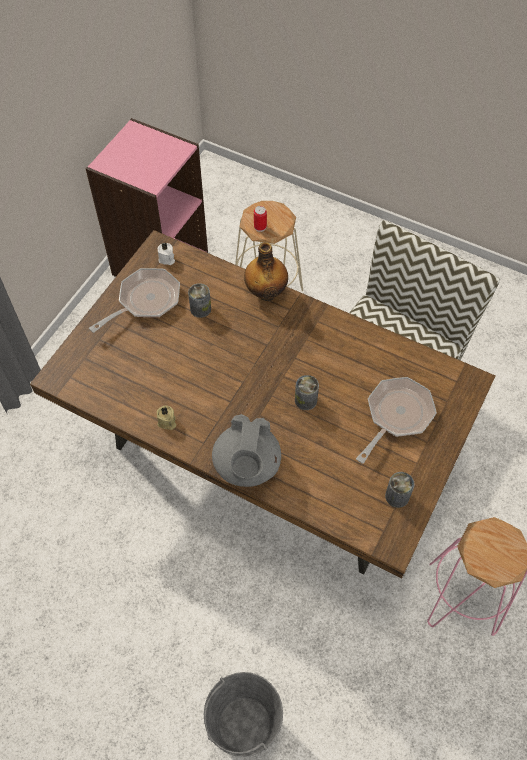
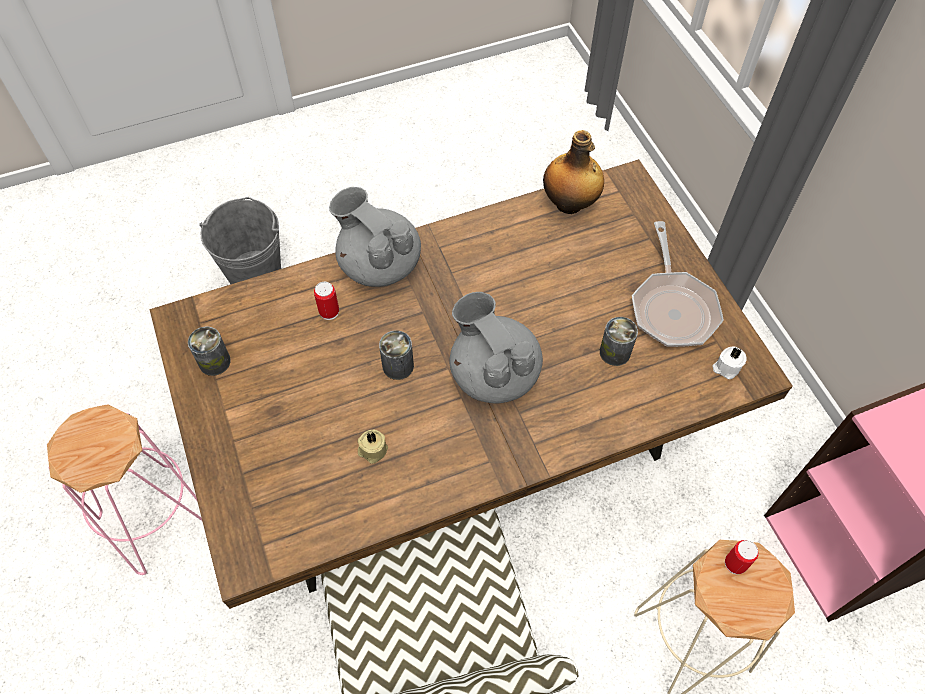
camera: 130 degrees right, 0 degrees up
beige candle [157,406,176,430] -> beige candle moved to [358,430,388,464]
bottle [244,242,288,301] -> bottle moved to [543,130,604,214]
frying pan [356,377,437,464] -> none
none -> can [314,282,339,320]
none -> grey teapot [449,292,543,404]

